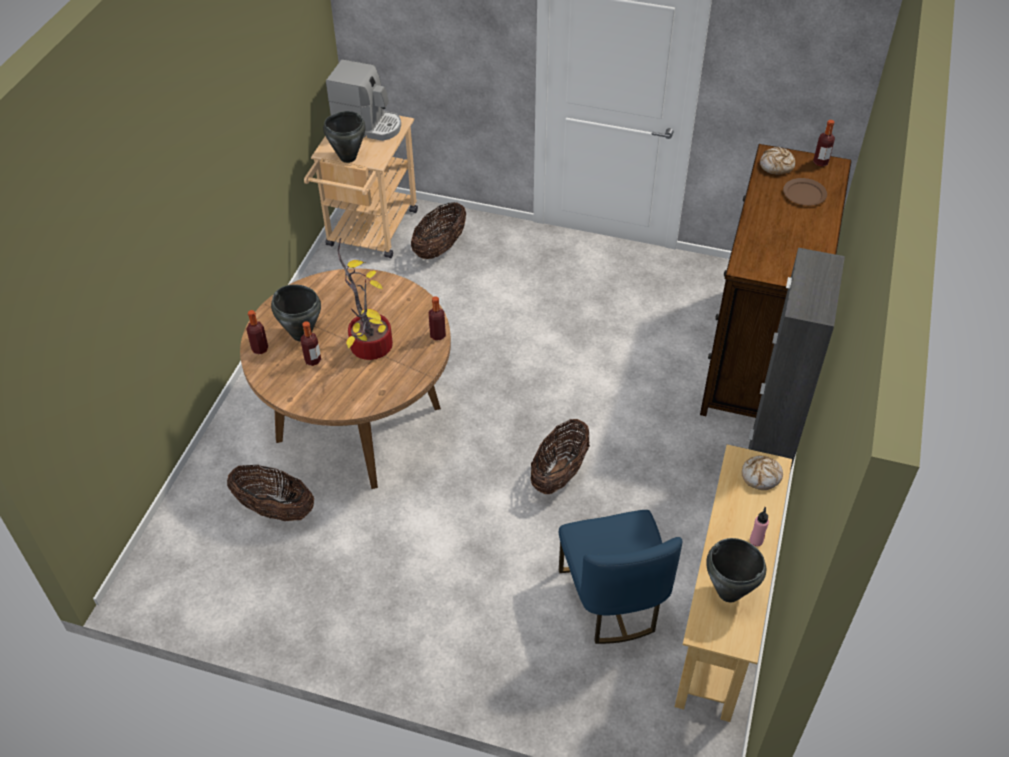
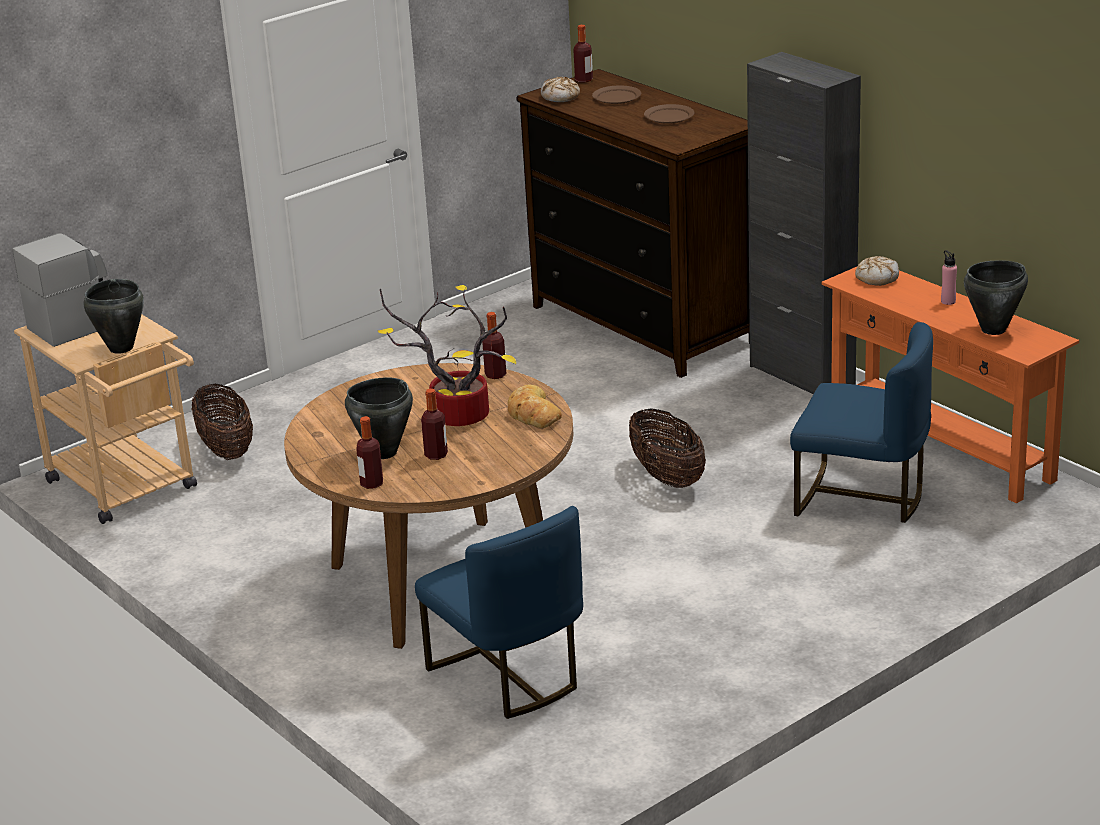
camera: 55 degrees left, 20 degrees down
basket [227,464,314,521] -> blue chair [415,506,583,719]
beige console table [675,444,792,722] -> orange console table [822,267,1079,503]
none -> bread [508,384,562,428]
none -> brown plate [644,104,695,124]

